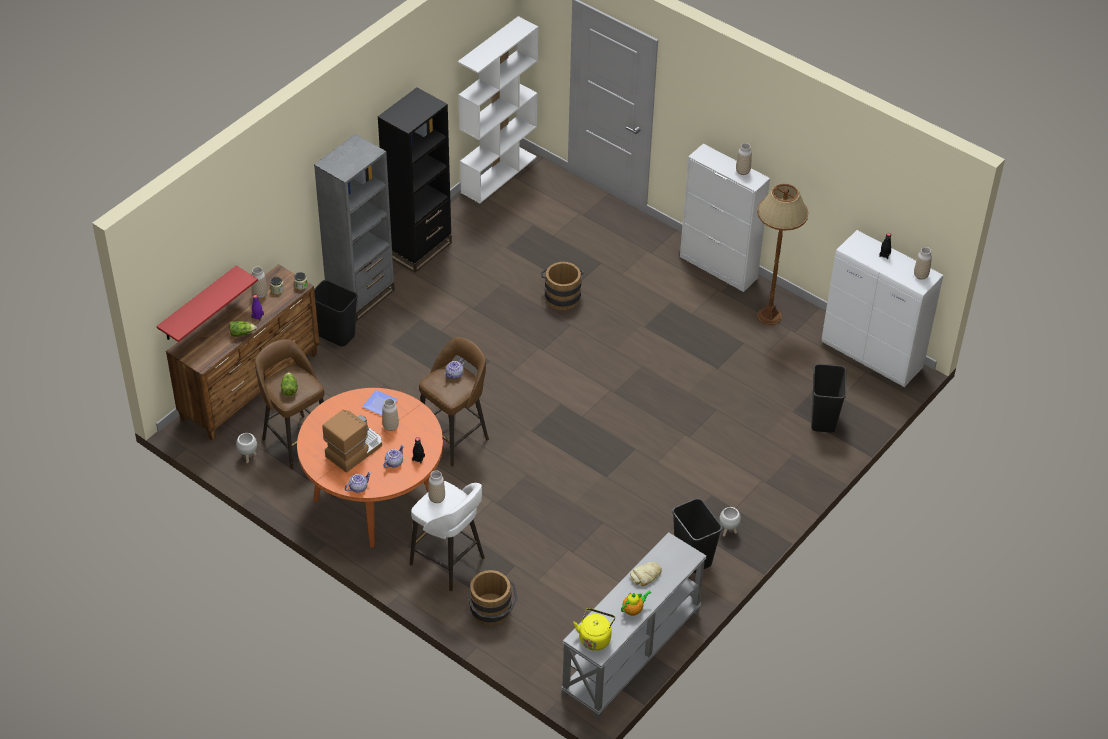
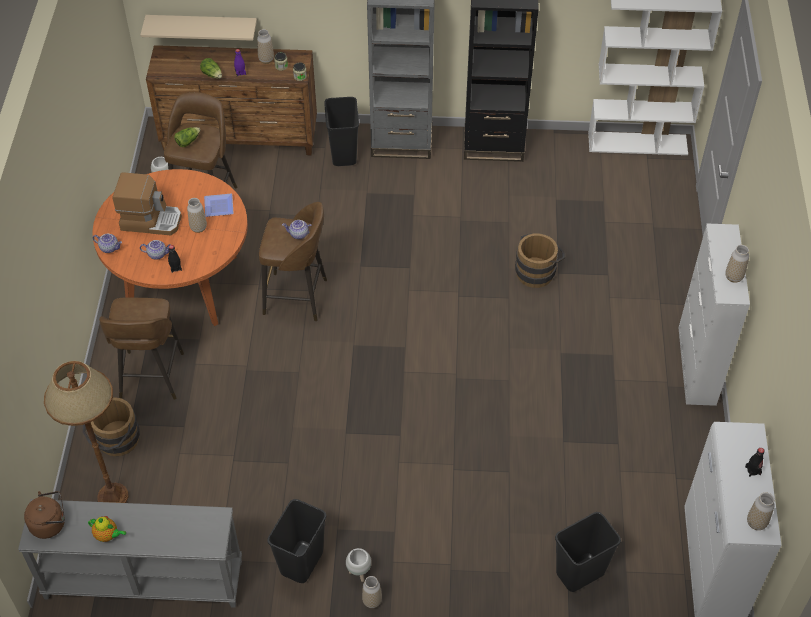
camera: 55 degrees right, 5 degrees up
red shelf [156,265,258,342] -> beige shelf [140,15,257,41]
white stool [410,481,485,591] -> brown stool [99,298,184,400]
vase [428,470,445,503] -> vase moved to [362,576,382,608]
yellow kettle [573,608,615,651] -> brown kettle [24,491,65,539]
bread [630,562,662,586] -> none
brown floor lamp [757,184,809,325] -> brown floor lamp moved to [44,361,128,503]

